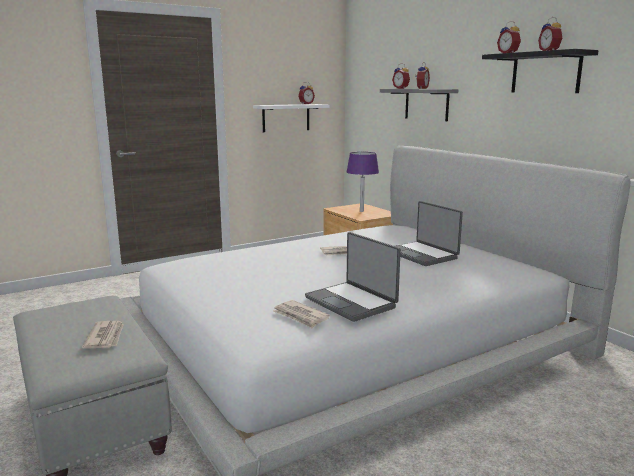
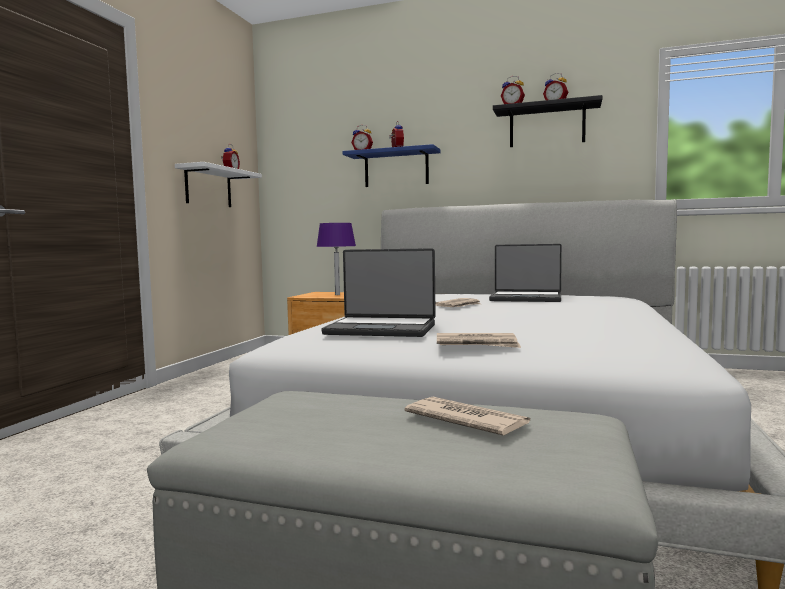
camera: 40 degrees left, 10 degrees down
newspaper [273,300,330,328] -> newspaper moved to [437,333,521,348]
laptop [305,232,401,322] -> laptop moved to [321,248,436,337]
grey shelf [380,89,458,121] -> blue shelf [343,144,441,187]

